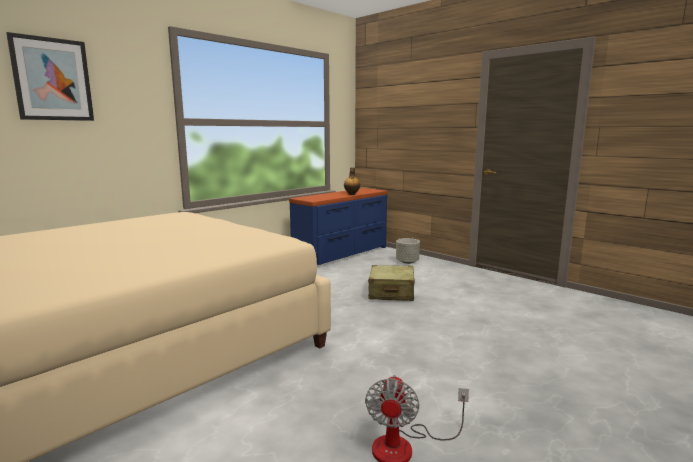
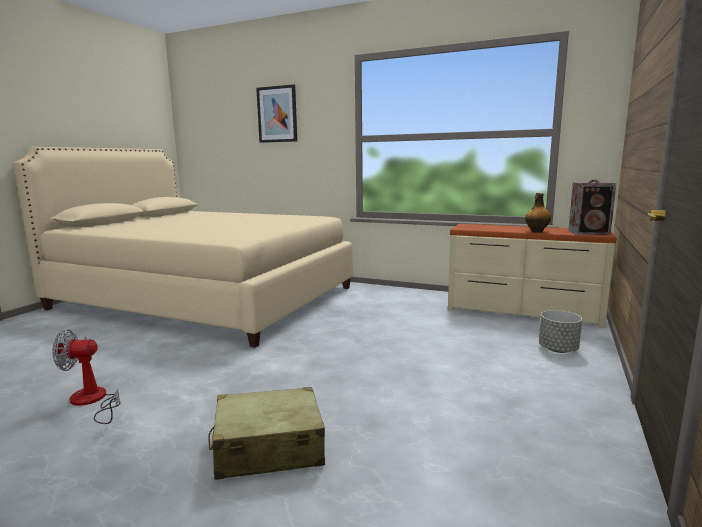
camera: 70 degrees right, 0 degrees up
blue dresser [289,188,388,265] -> beige dresser [448,224,616,328]
beige suitcase [368,265,415,301] -> beige suitcase moved to [208,387,325,480]
none -> speaker [568,180,616,235]

